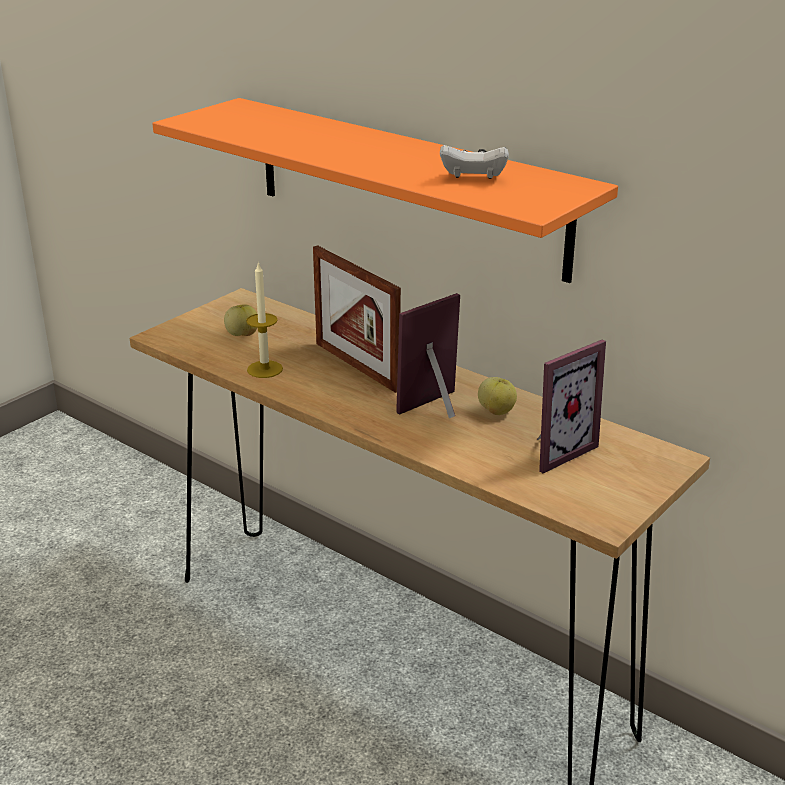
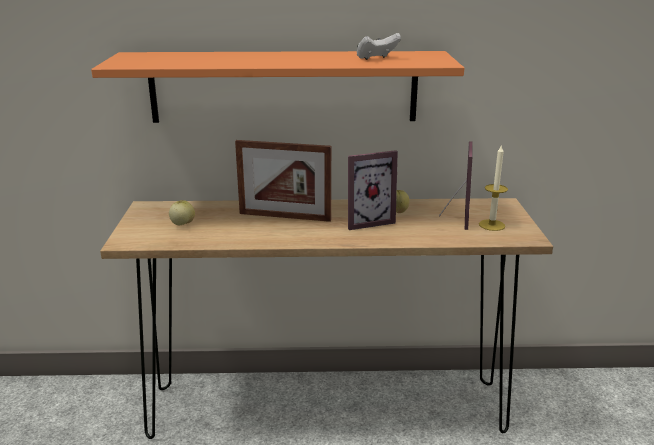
camera: 40 degrees left, 5 degrees down
candle [246,262,283,378] -> candle moved to [479,144,508,231]
picture frame [396,293,460,418] -> picture frame turned 120 degrees counterclockwise [348,150,398,230]

